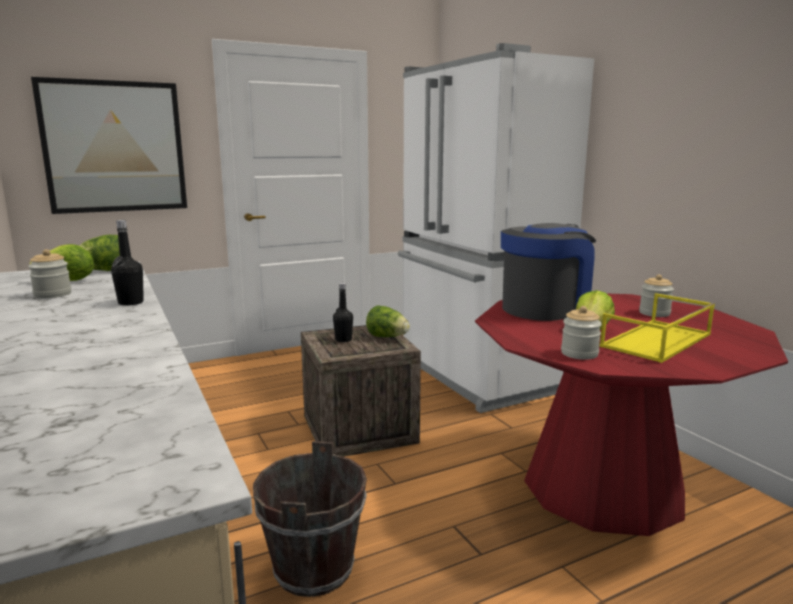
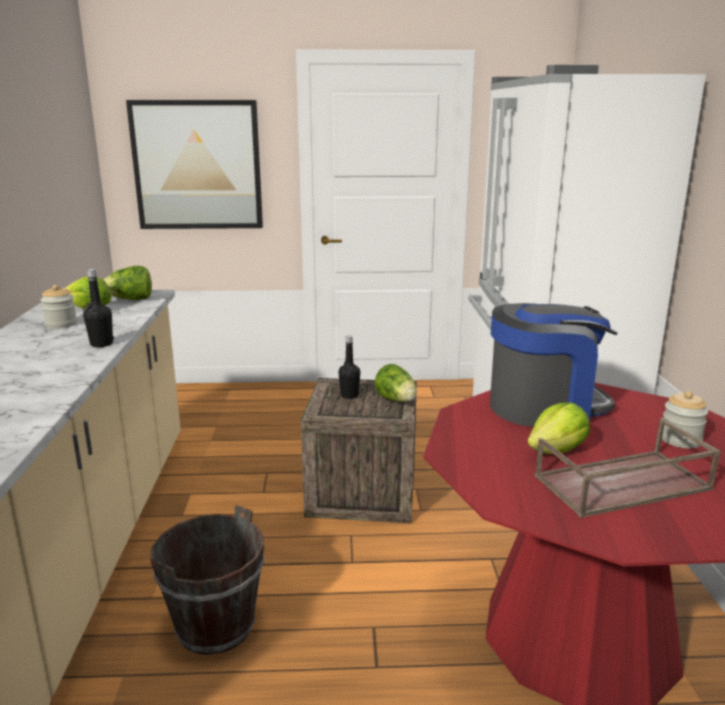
camera: 25 degrees right, 5 degrees up
jar [561,306,602,360] -> none
yellow tray [600,293,715,363] -> brown tray [535,418,721,518]

